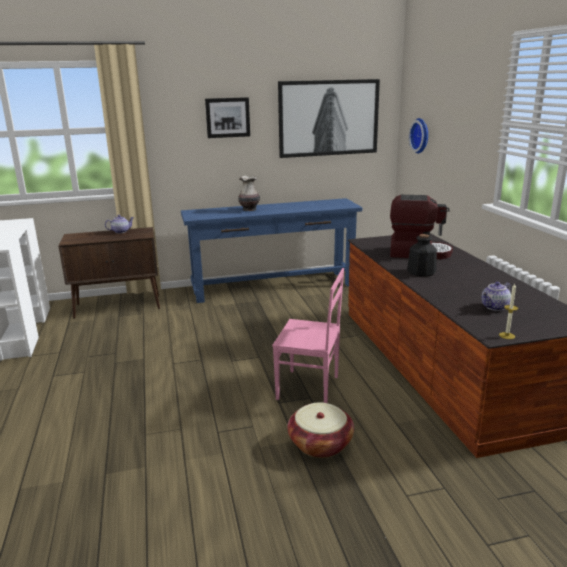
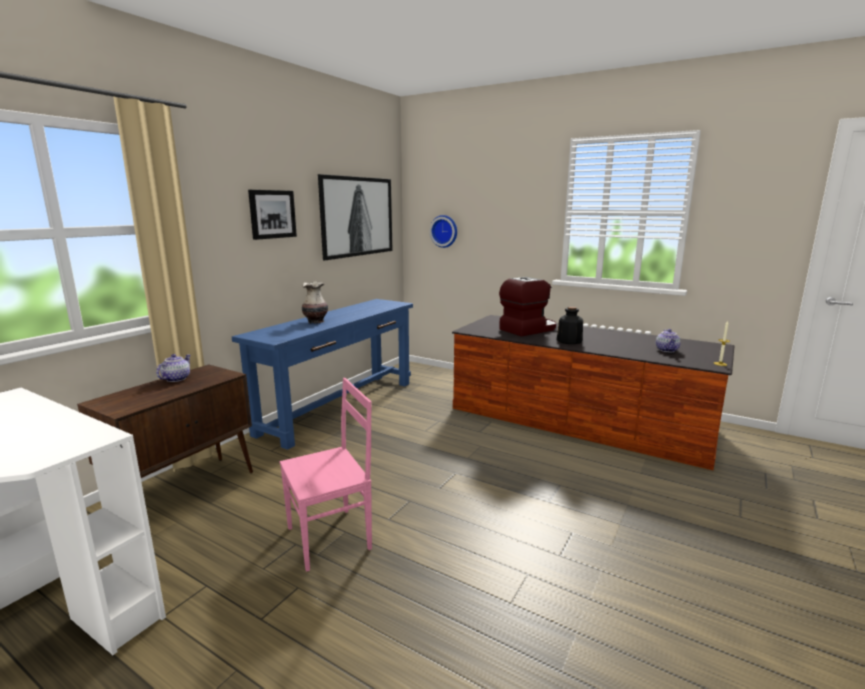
camera: 45 degrees left, 5 degrees down
pink chair [272,268,344,403] -> pink chair moved to [280,378,372,572]
basket [287,402,354,458] -> none

